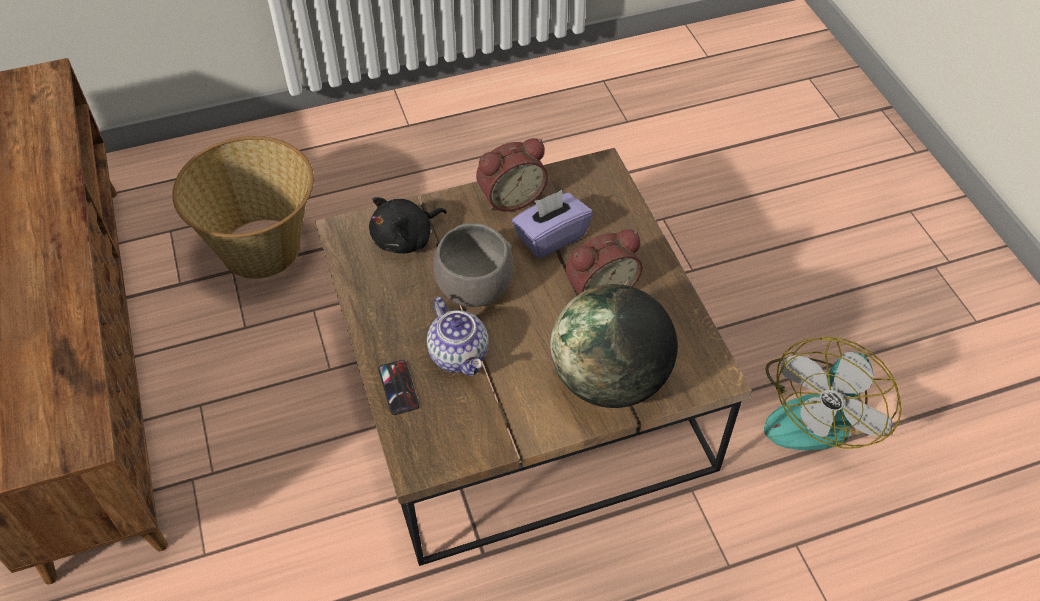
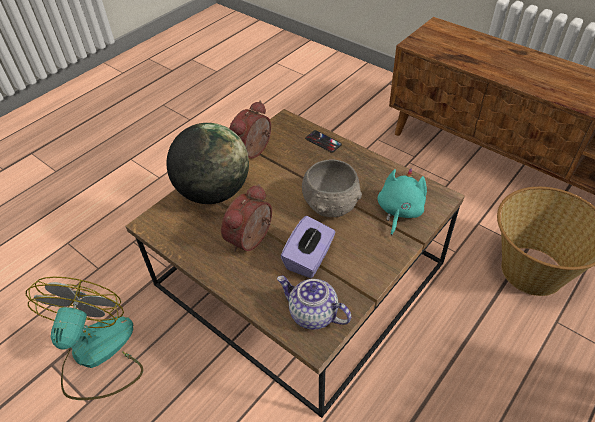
camera: 150 degrees right, 5 degrees down
black plush toy [369,197,447,254] -> turquoise plush toy [377,169,427,236]
teapot [427,296,489,376] -> teapot moved to [277,276,351,330]
alarm clock [476,138,548,212] -> alarm clock moved to [229,101,271,158]

